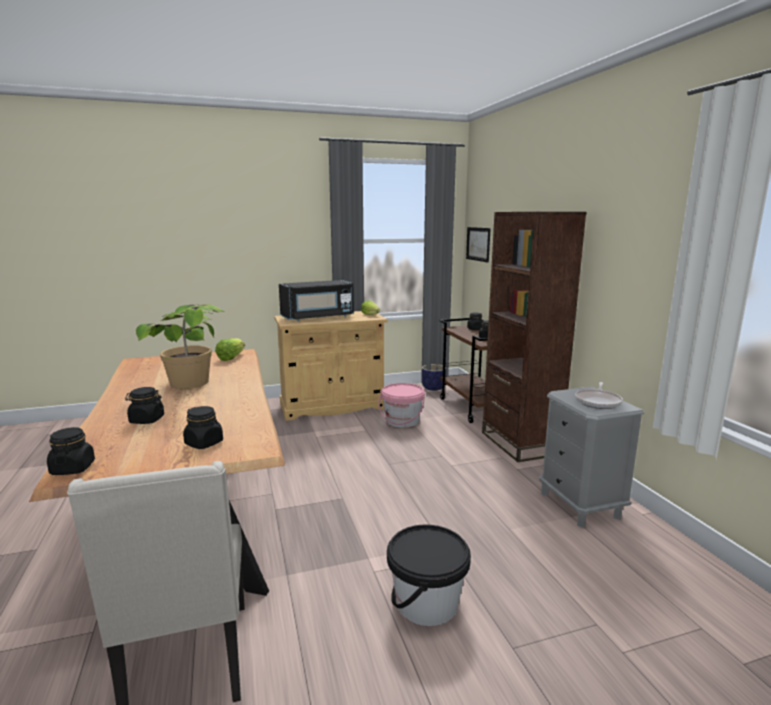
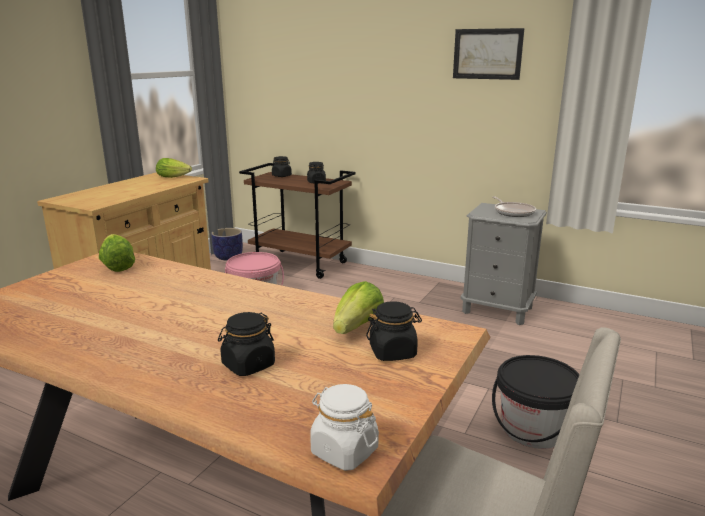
camera: 45 degrees left, 5 degrees up
black jar [47,427,95,475] -> white jar [310,384,379,471]
potted plant [136,304,224,389] -> none
black microwave [279,280,354,321] -> none
picture [466,227,491,263] -> picture moved to [453,28,524,80]
brown bookcase [482,212,587,462] -> none
none -> lettuce [333,281,384,334]

